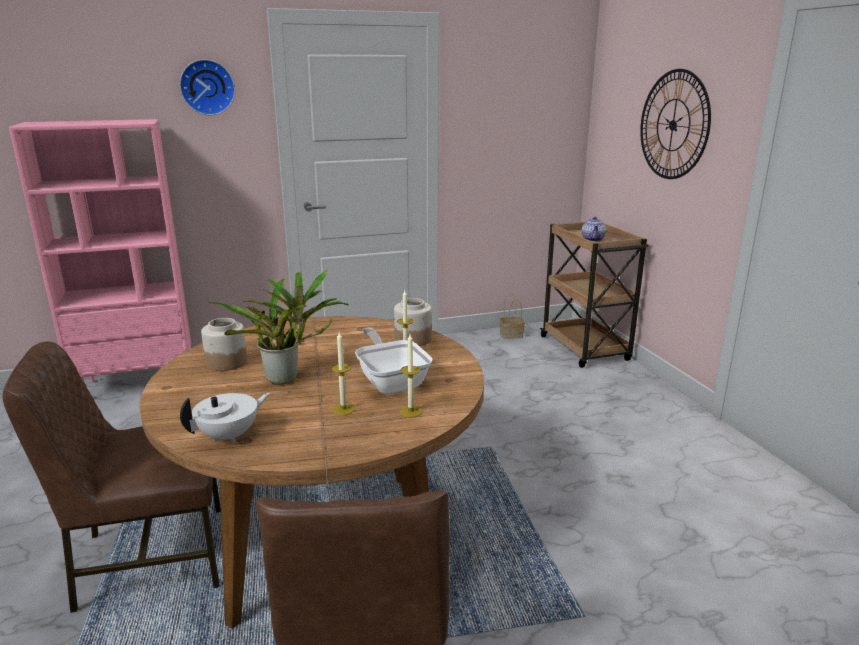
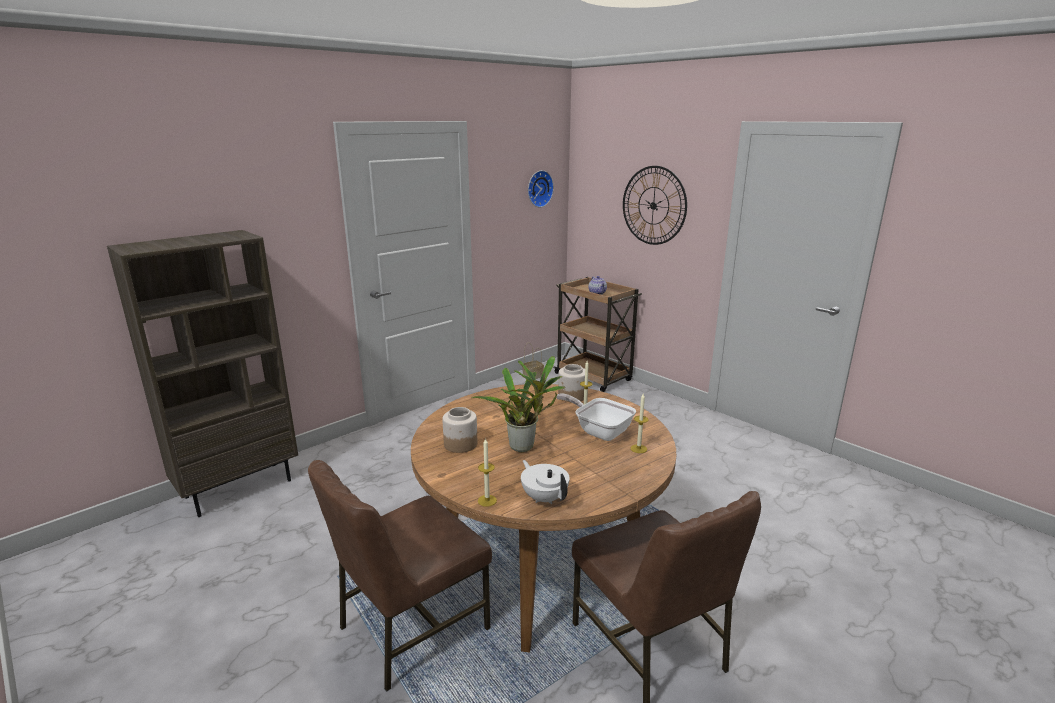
camera: 25 degrees left, 0 degrees up
pink bookcase [9,119,191,383] -> brown bookcase [107,230,298,517]
wall clock [179,59,235,115] -> wall clock moved to [528,170,554,207]
white teapot [180,393,270,444] -> white teapot turned 60 degrees counterclockwise [521,460,570,504]
candle [331,332,355,415] -> candle moved to [478,438,497,507]

